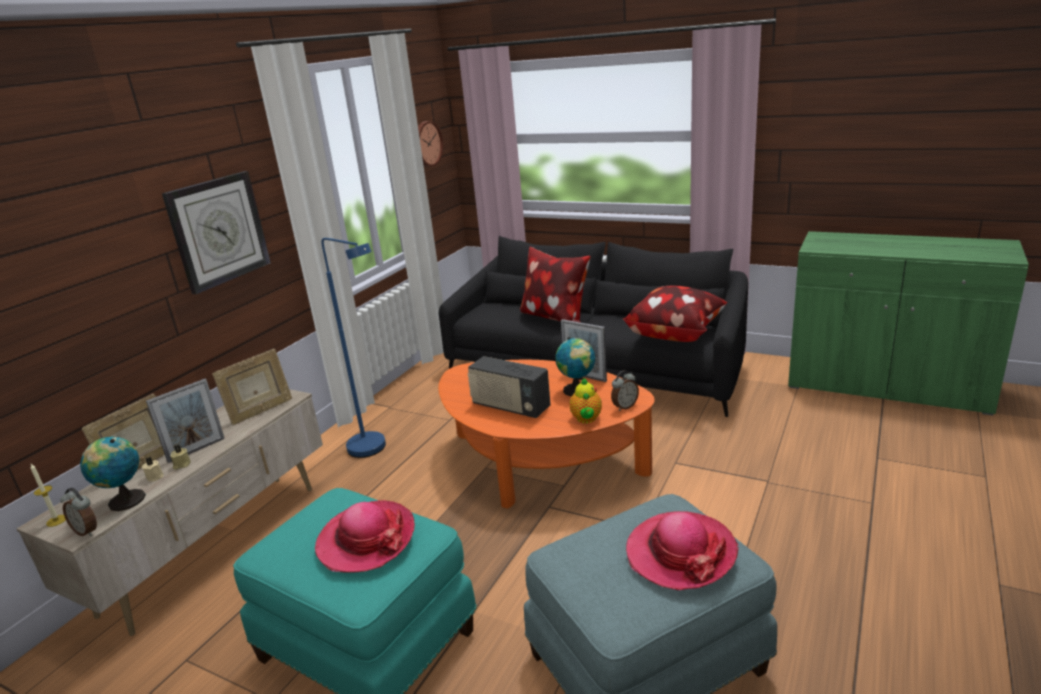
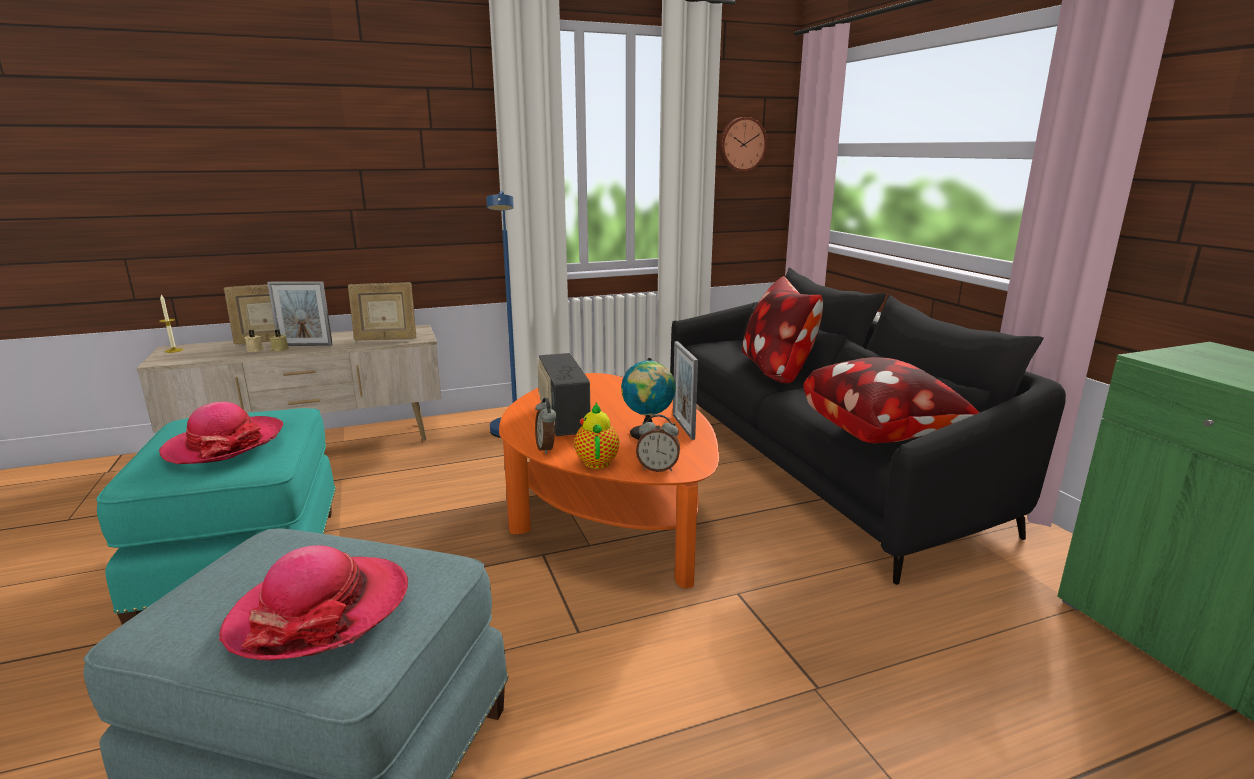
camera: 40 degrees right, 5 degrees down
alarm clock [60,488,97,536] -> alarm clock moved to [535,398,557,454]
globe [80,437,146,511] -> none
wall clock [162,171,271,294] -> none
teapot [569,378,602,423] -> teapot turned 135 degrees clockwise [574,402,619,469]

